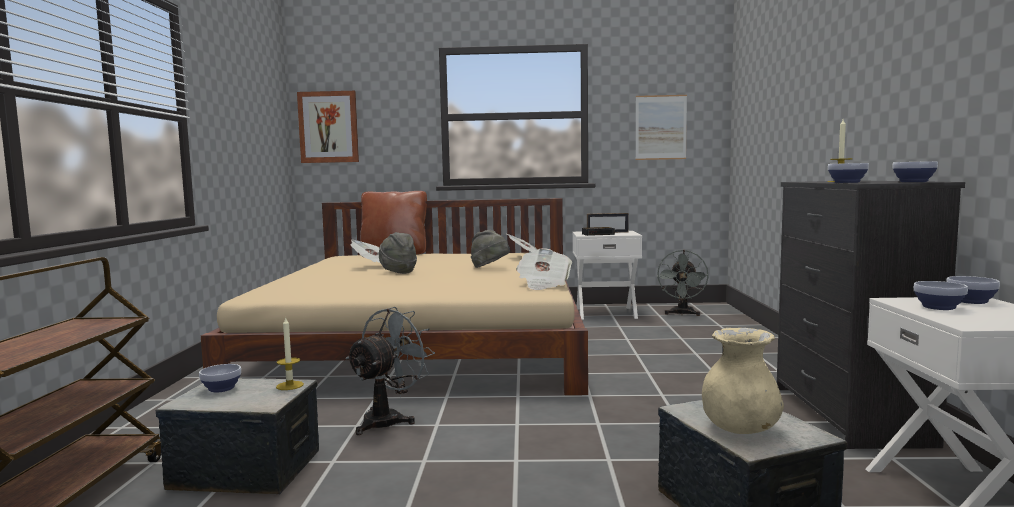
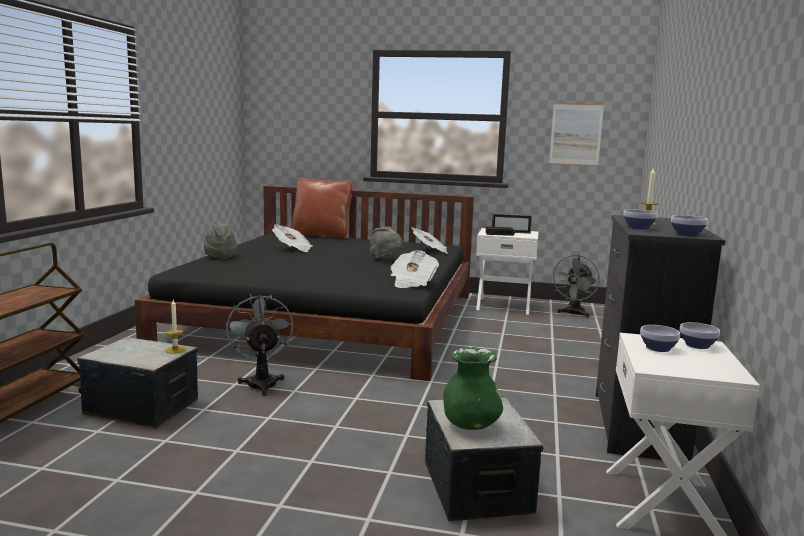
camera: 10 degrees right, 5 degrees up
bowl [199,364,241,392] -> none
beige bed [201,198,588,395] -> black bed [134,186,474,381]
picture [297,91,359,163] -> none
grey fan [345,307,435,435] -> grey fan turned 60 degrees counterclockwise [226,294,293,396]
grey hat [379,232,417,274] -> grey hat moved to [204,223,237,259]
beige vase [702,328,784,434] -> green vase [443,347,503,430]

